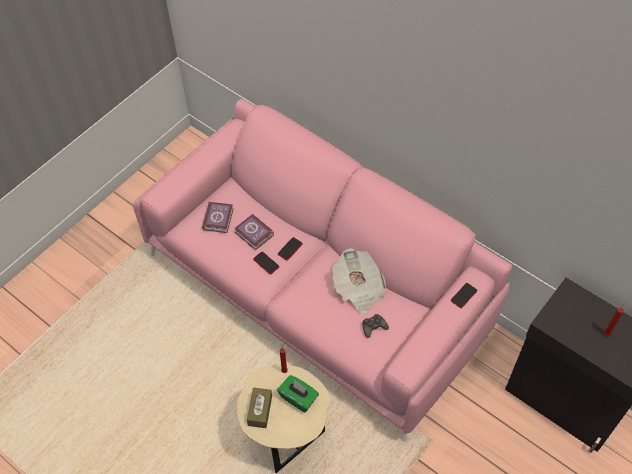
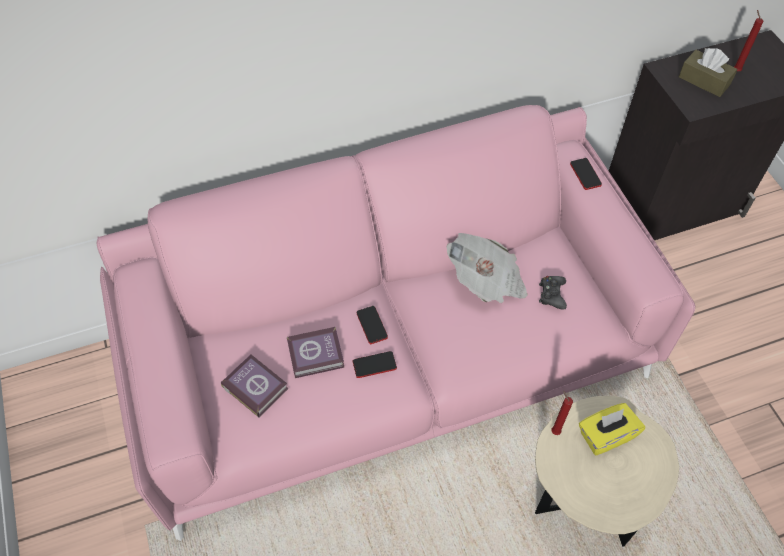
camera: 60 degrees left, 0 degrees up
brown tissue box [247,388,272,428] -> brown tissue box moved to [679,48,738,97]
green tissue box [277,375,319,412] -> yellow tissue box [579,403,645,455]

